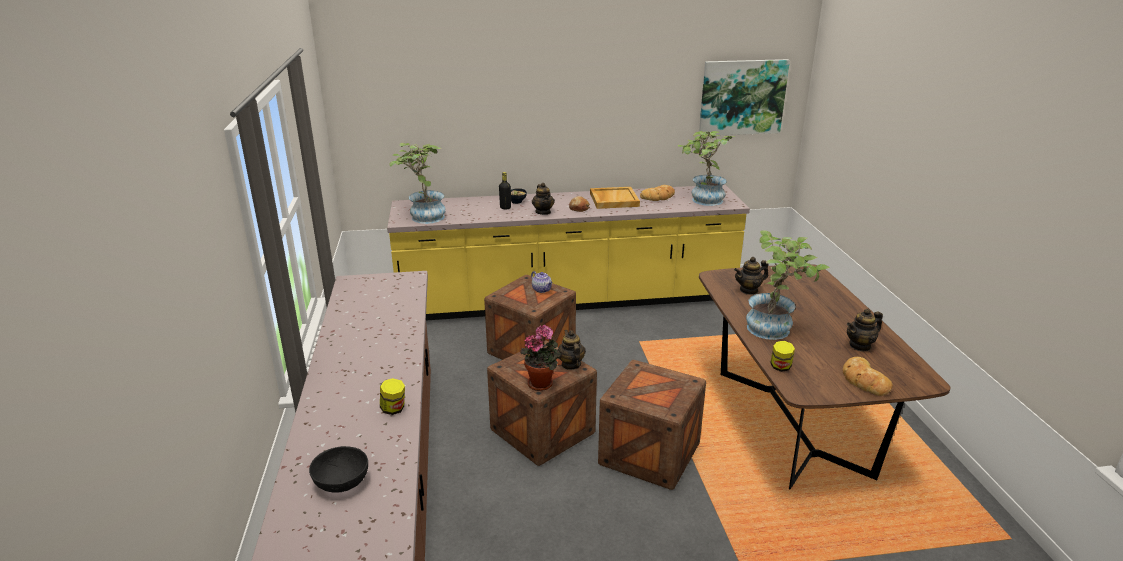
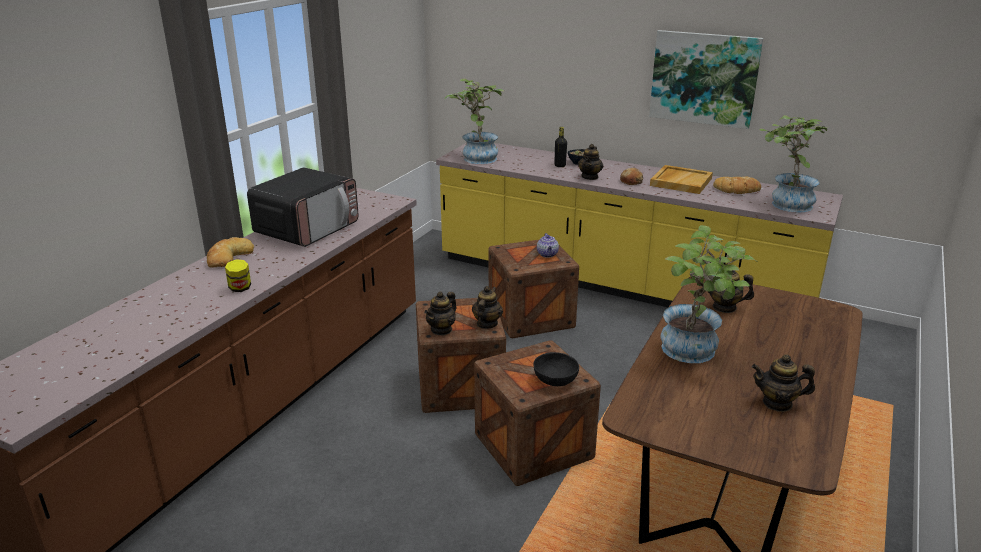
camera: 35 degrees right, 0 degrees up
black bowl [309,446,368,493] -> black bowl moved to [533,352,579,386]
potted plant [520,325,561,391] -> teapot [424,291,457,336]
picture [699,59,790,136] -> picture moved to [649,30,763,129]
jar [770,341,795,372] -> none
bread [843,357,893,396] -> bread moved to [207,237,254,268]
none -> microwave [247,167,359,247]

